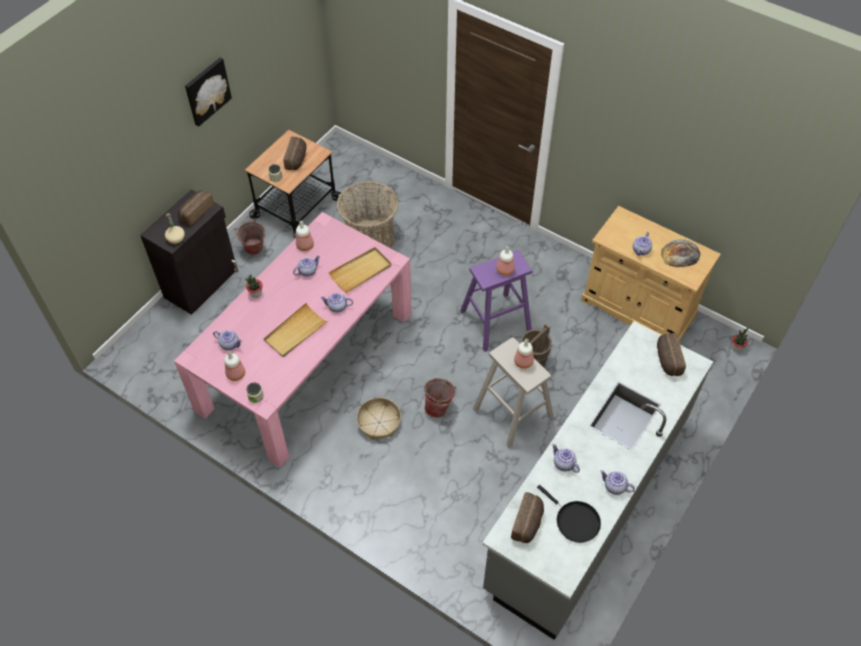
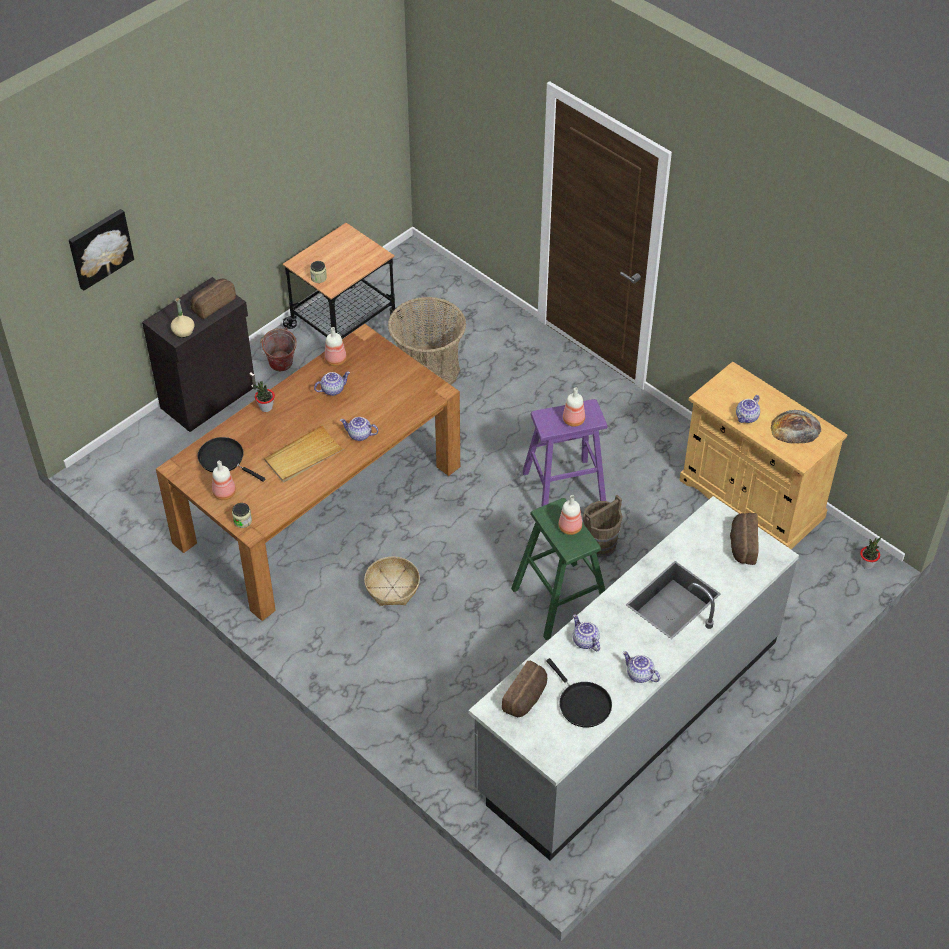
camera: 10 degrees right, 5 degrees down
pink dining table [174,212,412,468] -> brown dining table [156,324,460,621]
picture [185,58,232,127] -> picture moved to [69,209,134,291]
teapot [213,330,242,351] -> black frying pan [198,437,266,482]
bread [283,137,307,170] -> none
beige tray [328,247,391,293] -> none
bucket [424,378,457,418] -> none
beige stool [473,337,554,448] -> green stool [511,498,605,640]

